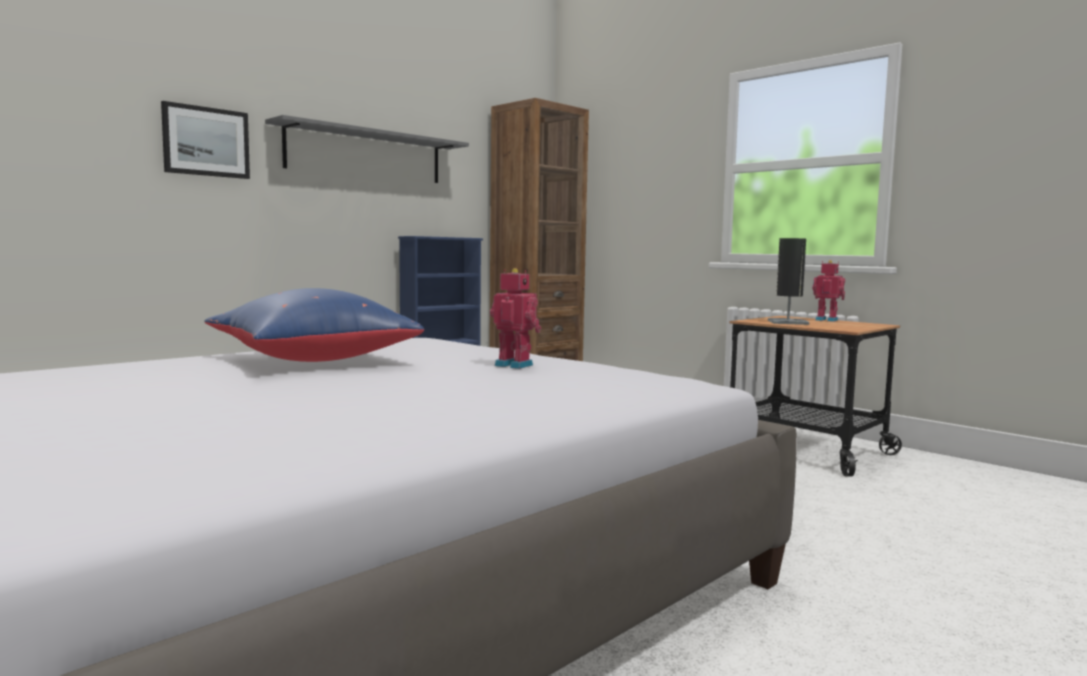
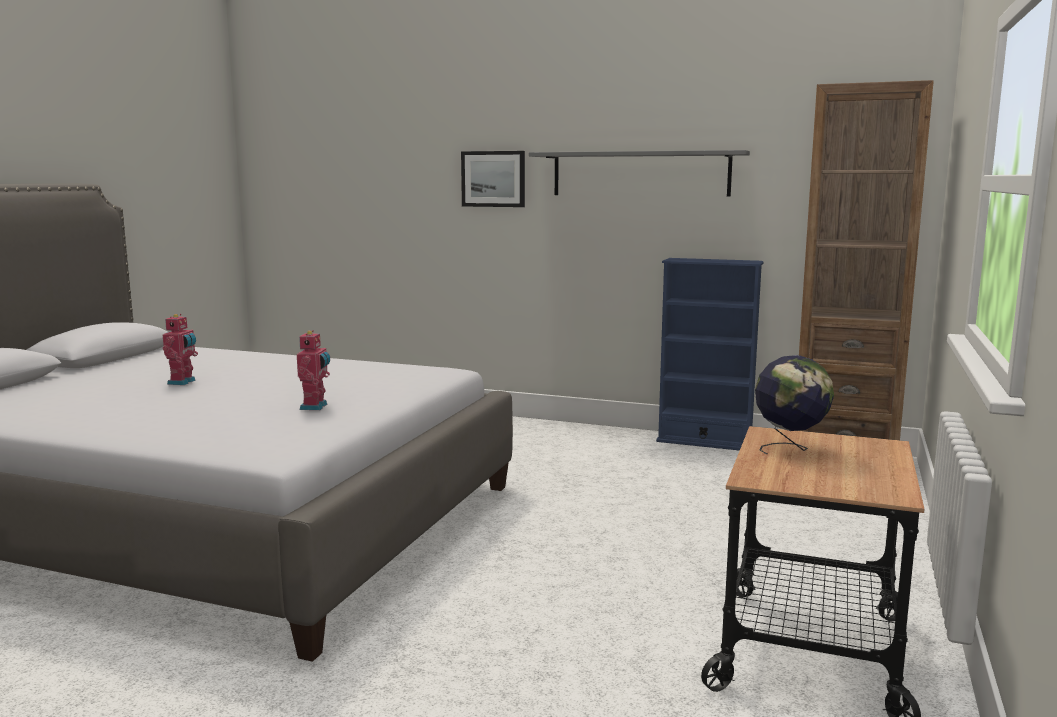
camera: 65 degrees right, 5 degrees up
blue pillow [204,288,424,362] -> none
black table lamp [768,238,809,325] -> globe [755,355,834,454]
toy robot [812,260,845,322] -> toy robot moved to [163,314,198,385]

